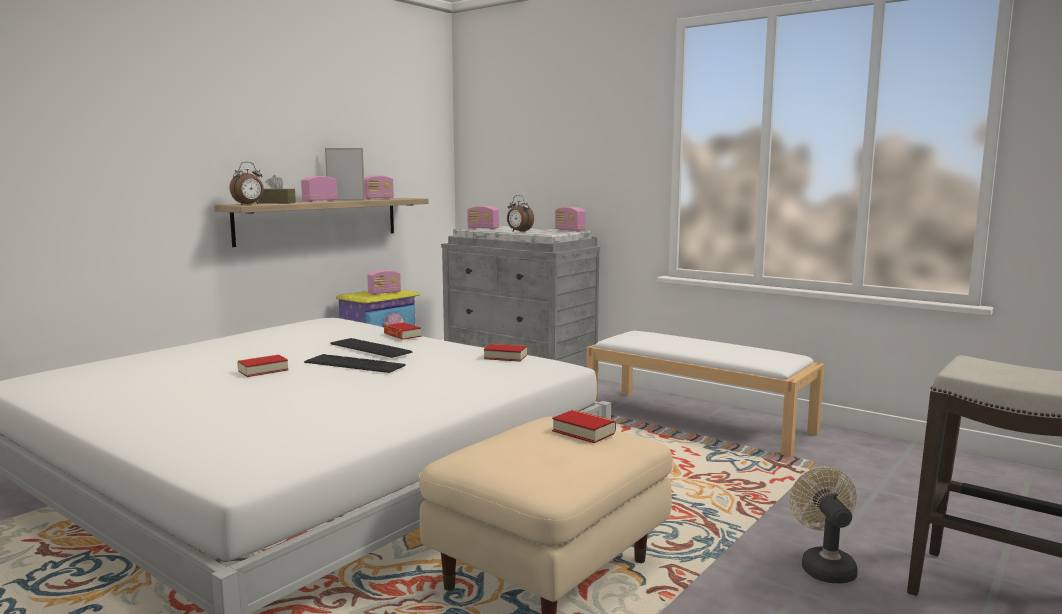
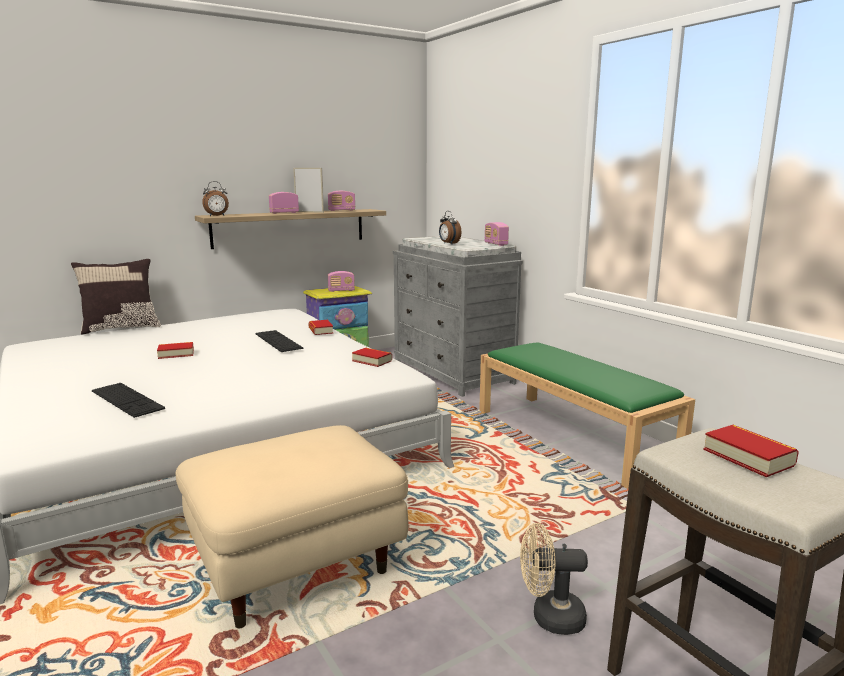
camera: 20 degrees right, 5 degrees up
brown tissue box [258,175,296,204] -> none
keyboard [304,354,405,373] -> keyboard moved to [92,383,165,418]
radio [467,206,499,229] -> none
book [552,410,616,443] -> book moved to [703,425,799,477]
white bench [586,331,824,457] -> green bench [479,342,695,489]
beige fan [790,467,858,583] -> beige fan turned 105 degrees counterclockwise [520,523,588,635]
none -> pillow [71,259,161,334]

